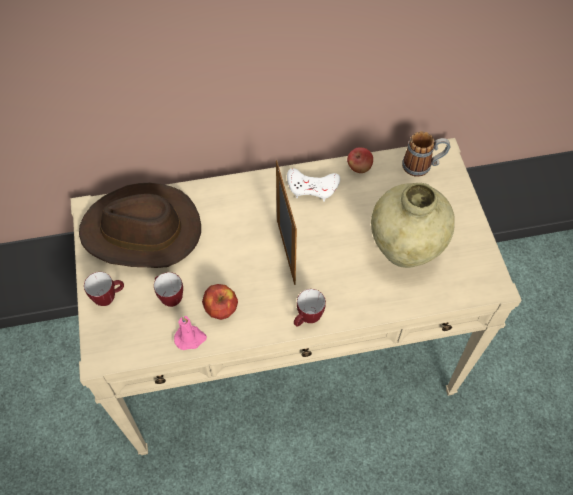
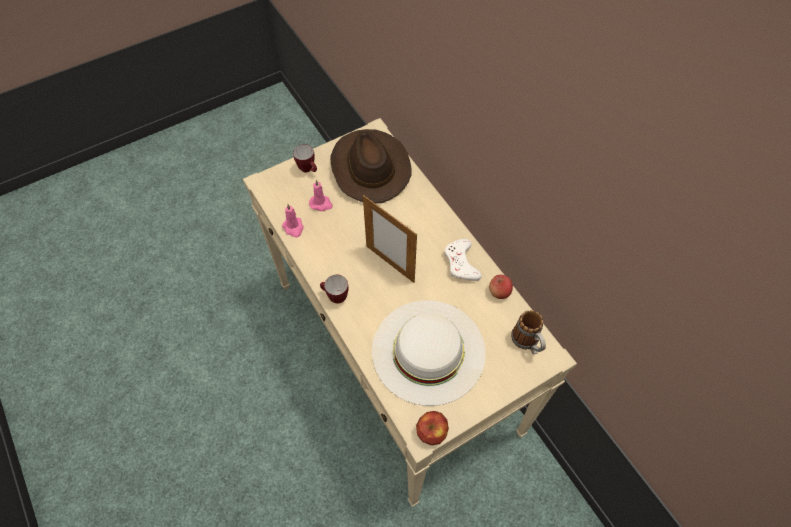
camera: 70 degrees right, 0 degrees up
mug [154,272,183,307] -> pink candle [309,180,333,211]
apple [202,284,238,320] -> apple moved to [416,411,449,445]
picture frame [276,160,297,285] -> picture frame turned 75 degrees clockwise [363,195,417,283]
beige vase [371,183,455,268] -> white hat [372,300,486,406]

